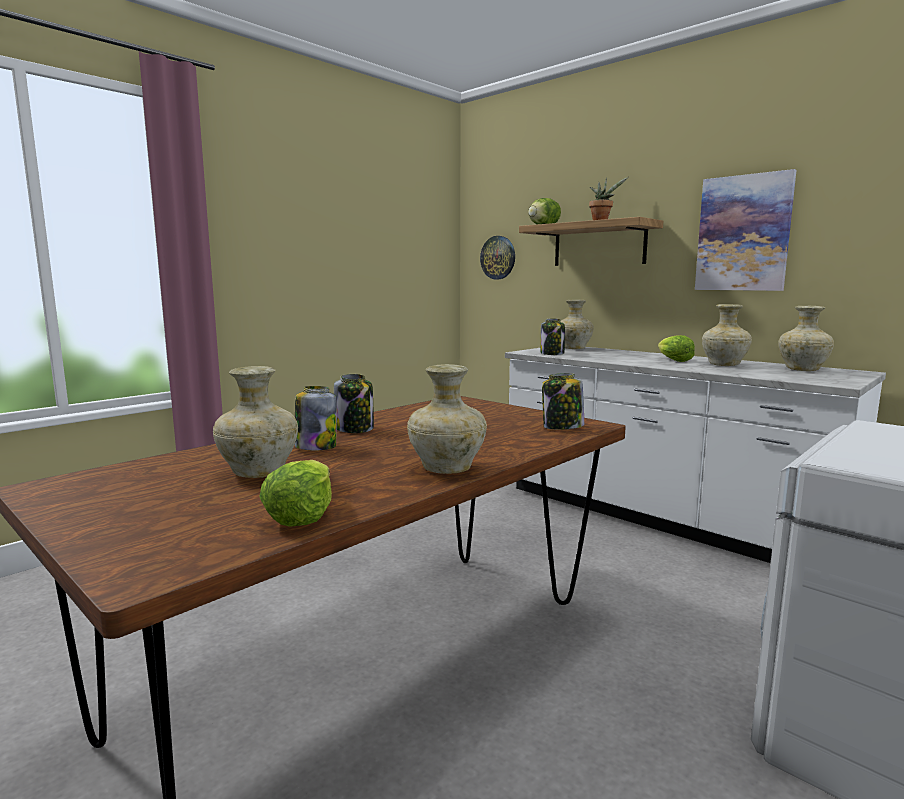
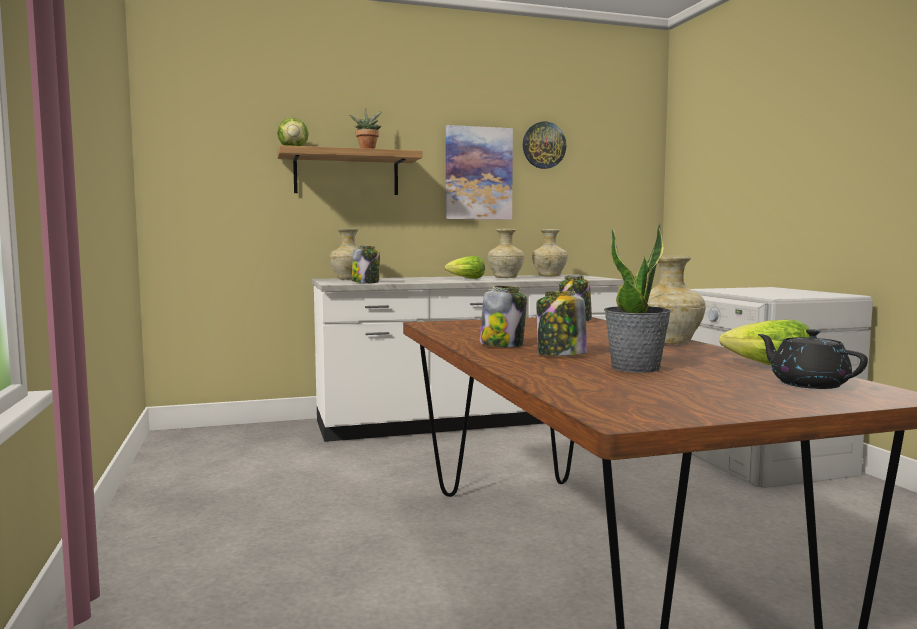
camera: 60 degrees left, 5 degrees down
beige vase [213,366,298,478] -> potted plant [604,223,672,373]
wall clock [480,236,515,279] -> wall clock moved to [523,121,566,169]
none -> black teapot [757,329,868,389]

